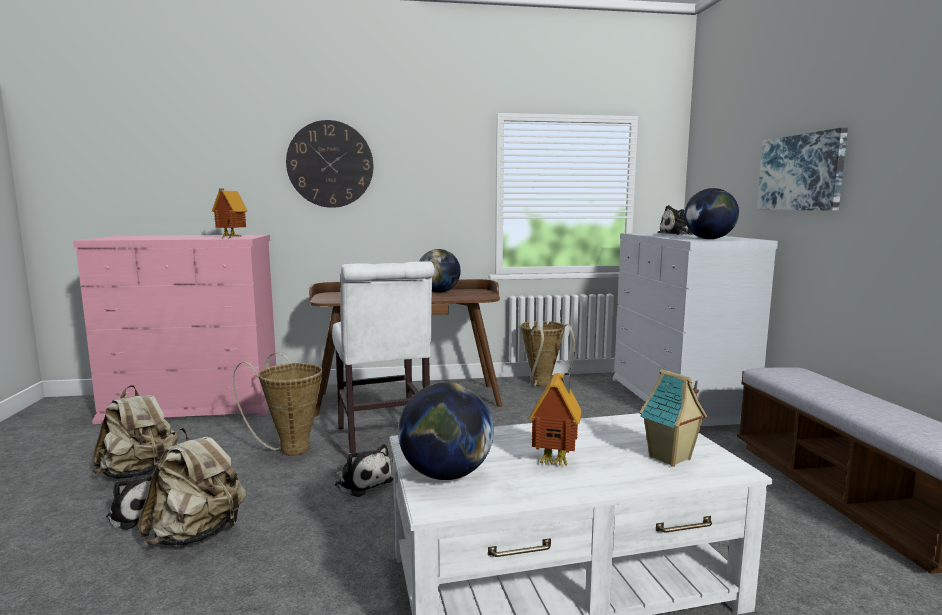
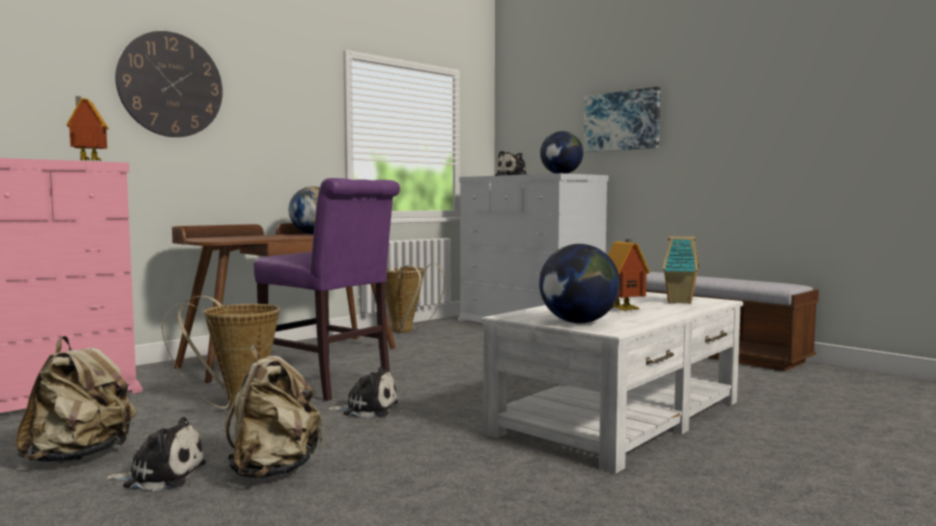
camera: 35 degrees left, 5 degrees down
white chair [332,261,434,453] -> purple chair [254,178,400,401]

